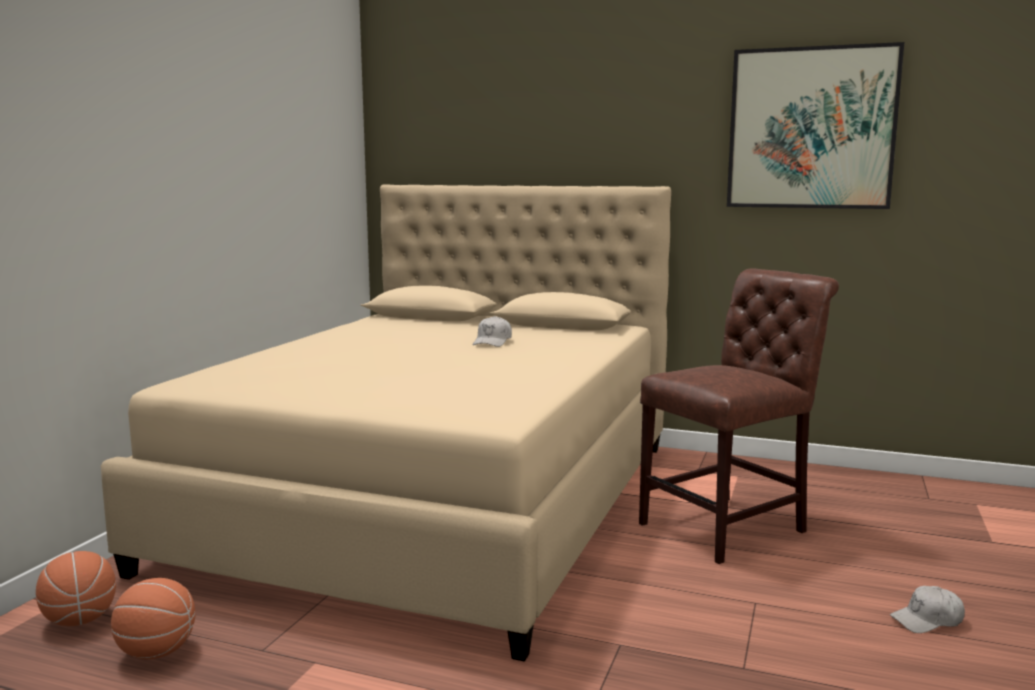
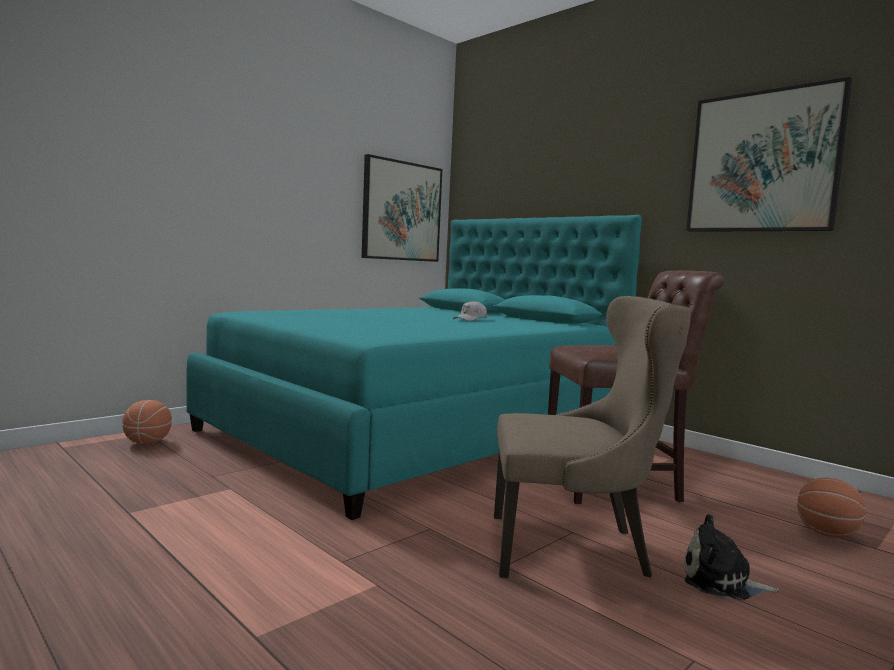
camera: 25 degrees right, 5 degrees down
beige bed [101,185,671,662] -> turquoise bed [186,215,642,520]
basketball [111,578,195,659] -> basketball moved to [797,477,865,538]
white cap [890,586,965,633] -> plush toy [684,514,779,600]
none -> picture [362,154,442,262]
none -> beige chair [494,296,691,578]

